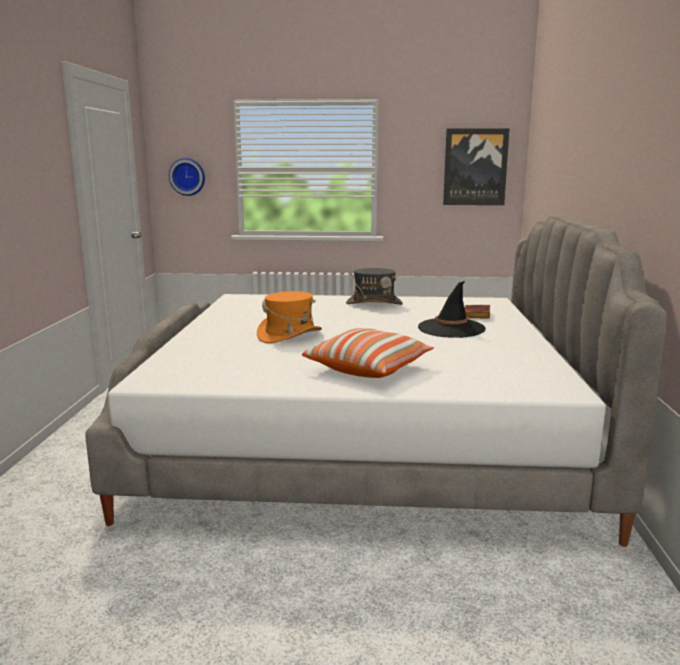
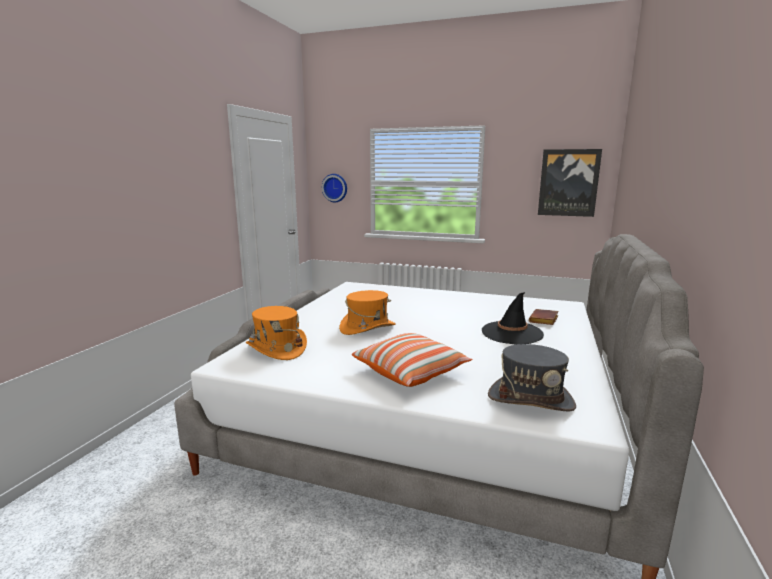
camera: 15 degrees right, 0 degrees up
grey hat [346,268,403,305] -> grey hat moved to [488,344,576,412]
none -> orange hat [246,306,307,360]

